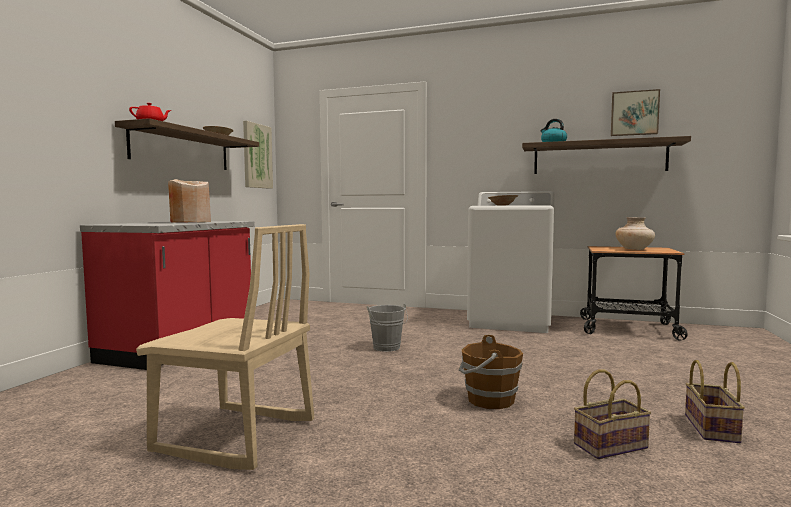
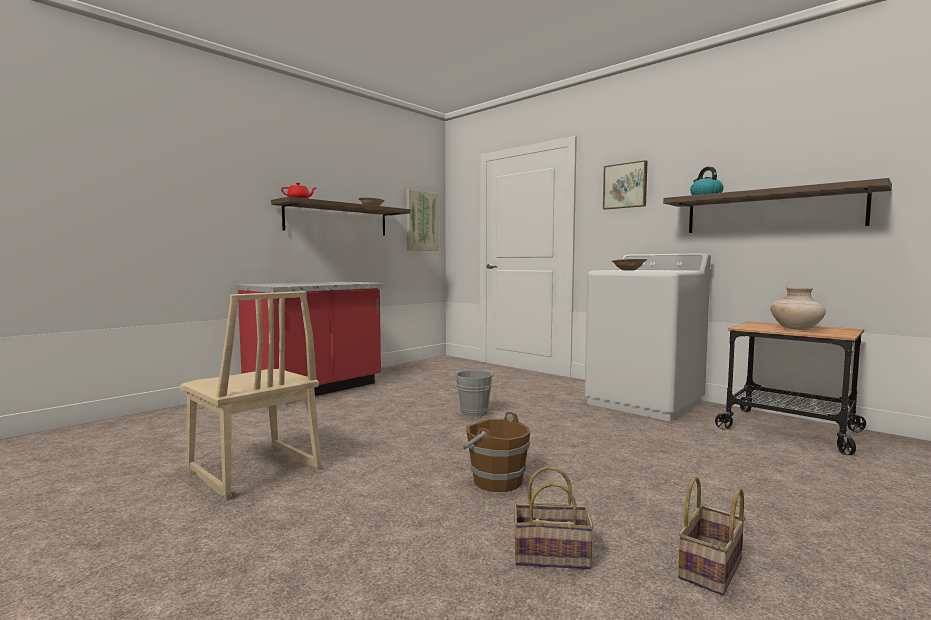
camera: 25 degrees right, 0 degrees up
beige vase [168,179,211,223] -> none
picture [611,89,660,136] -> picture moved to [603,160,648,209]

